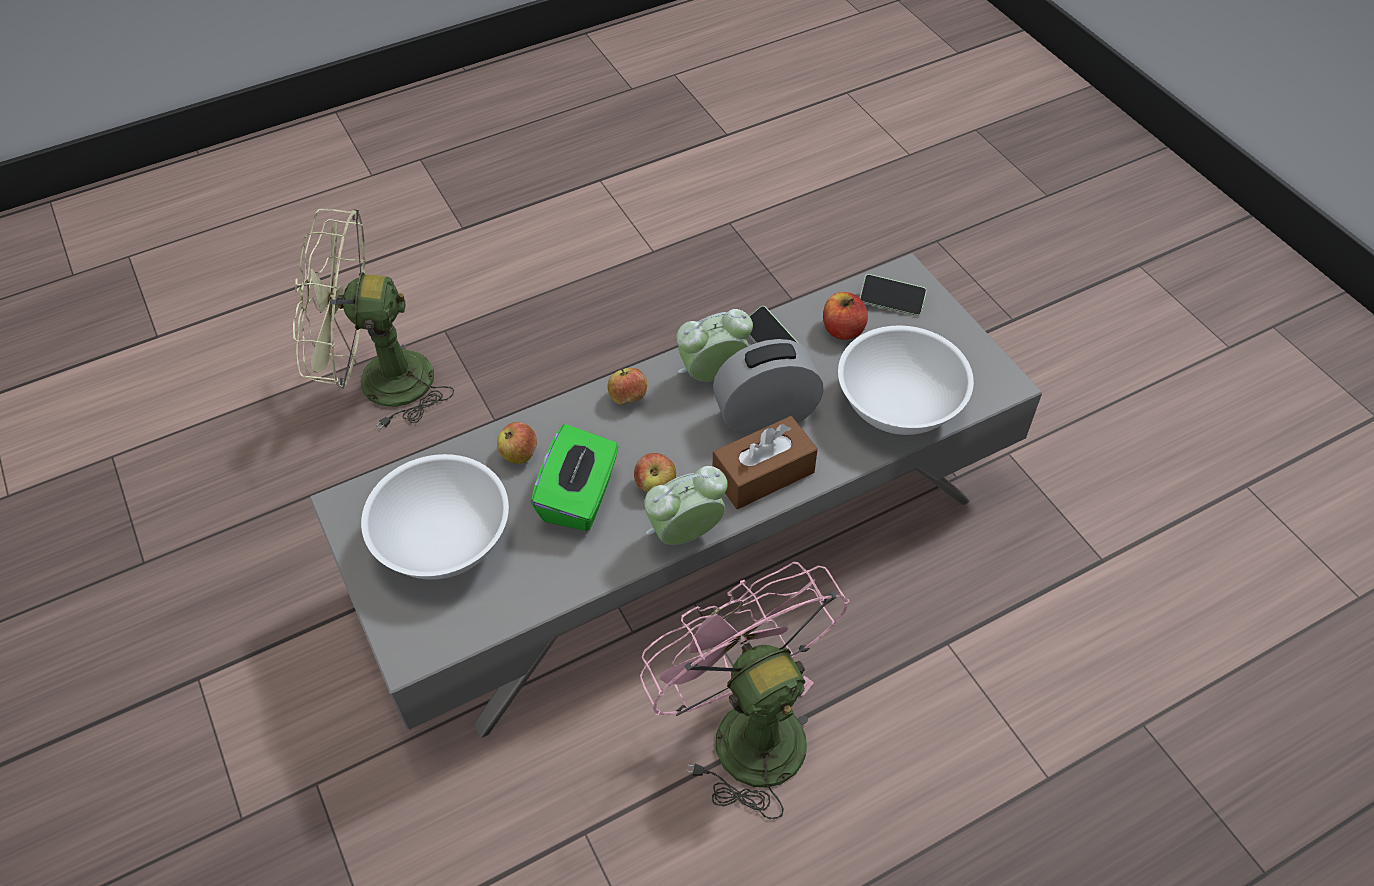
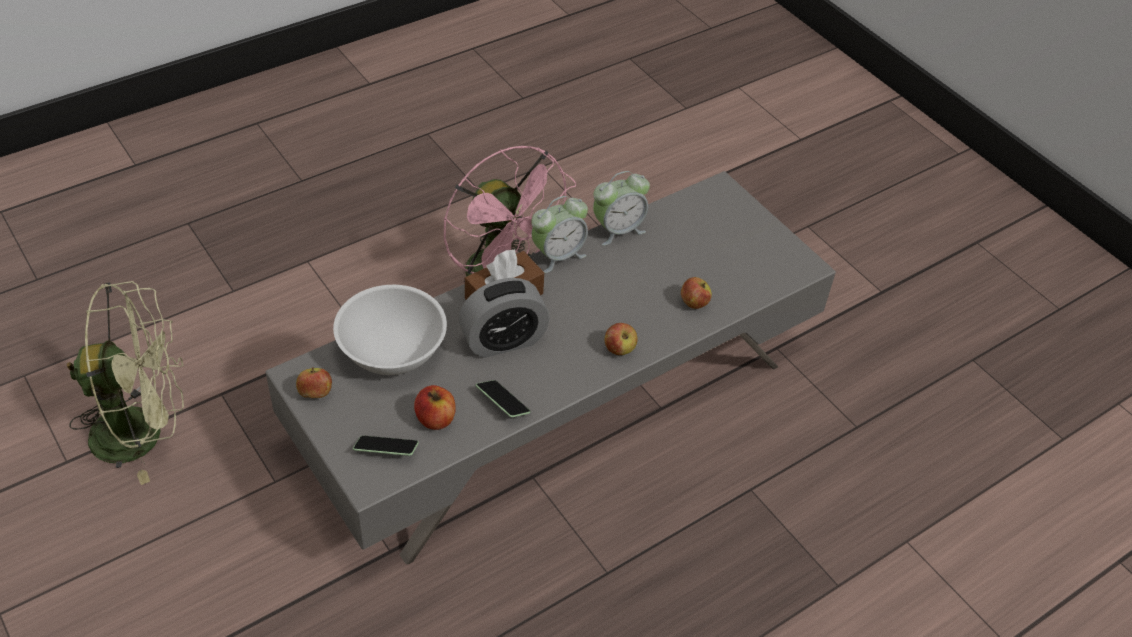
camera: 170 degrees right, 5 degrees down
green fan [293,209,454,430] -> green fan moved to [67,281,184,485]
white bowl [361,454,509,580] -> none
green tissue box [531,424,619,531] -> none
apple [634,453,676,493] -> apple moved to [296,367,332,398]
alarm clock [677,309,753,382] -> alarm clock moved to [593,171,650,246]

